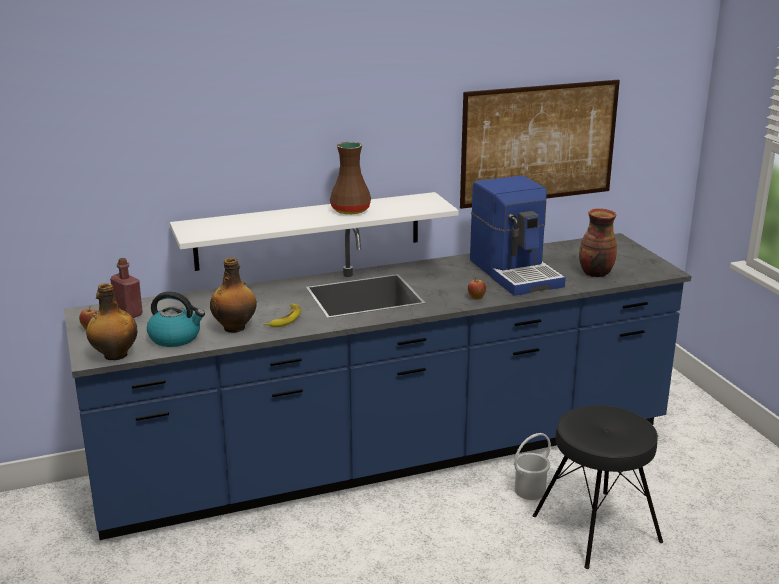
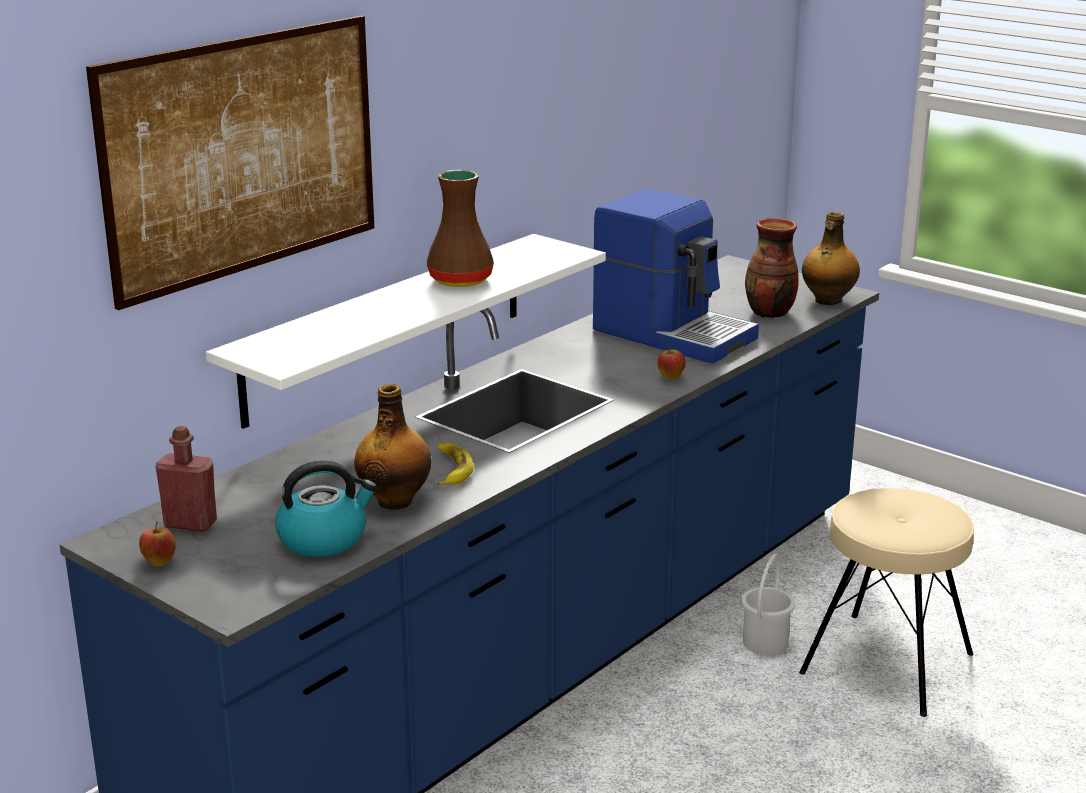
camera: 30 degrees left, 0 degrees up
bottle [86,283,137,360] -> bottle moved to [802,212,860,305]
picture [460,80,620,209] -> picture moved to [86,15,374,310]
black stool [533,405,663,569] -> beige stool [799,488,974,717]

